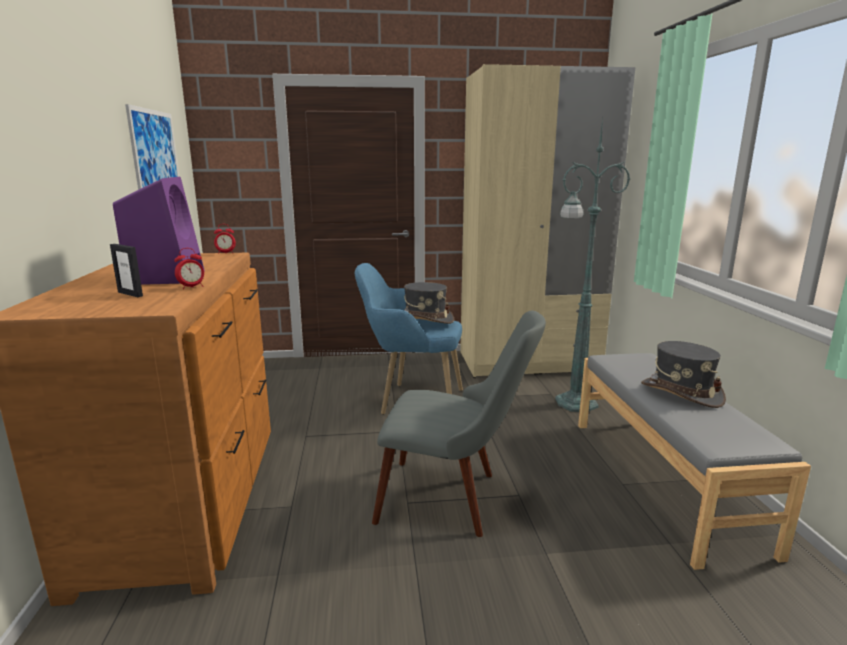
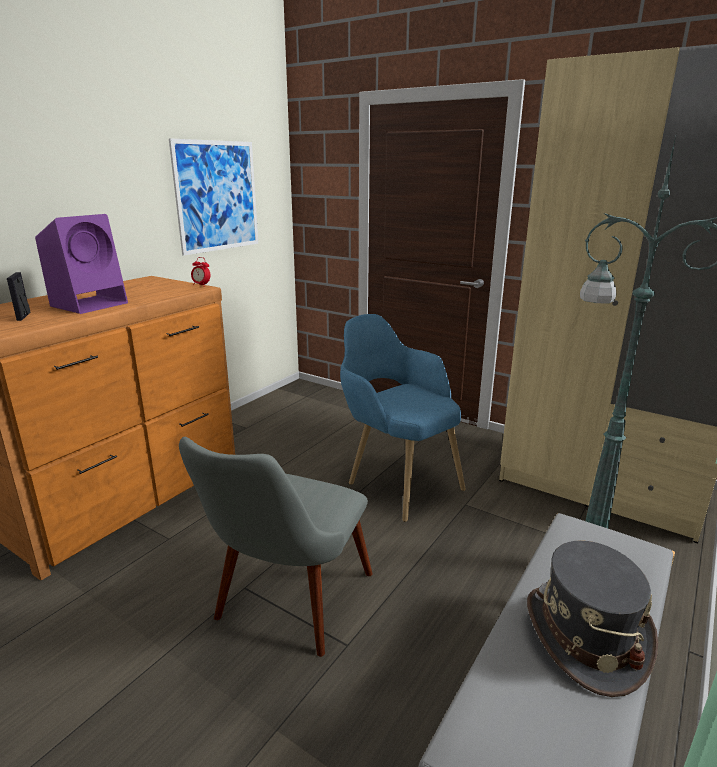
camera: 40 degrees right, 5 degrees up
alarm clock [174,248,204,289] -> none
grey chair [372,310,546,537] -> grey chair turned 60 degrees clockwise [179,437,373,657]
grey hat [404,282,454,324] -> none

